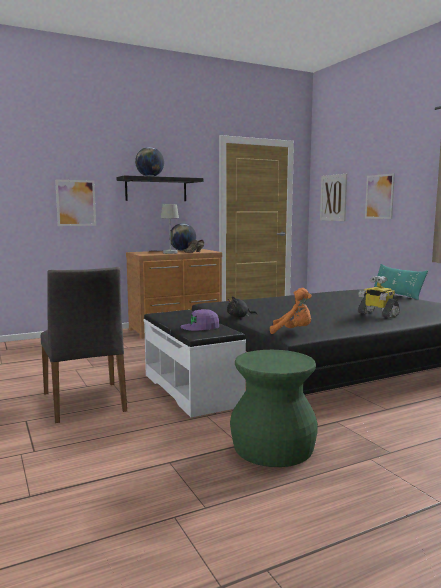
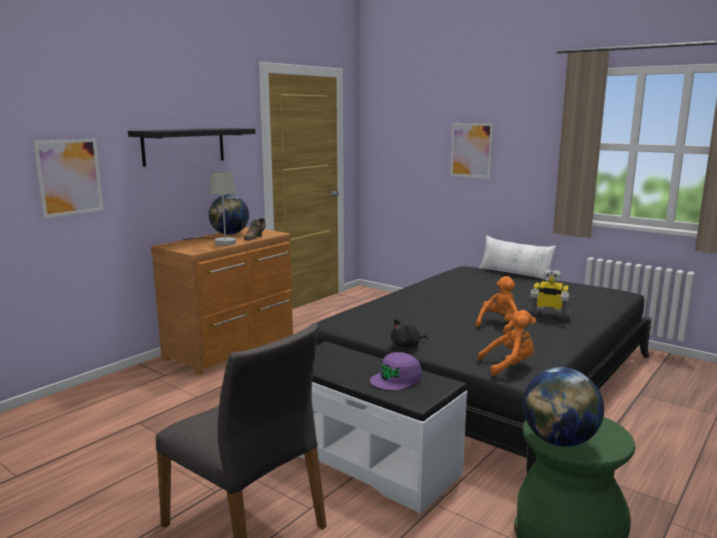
camera: 25 degrees left, 5 degrees up
globe [135,147,164,176] -> globe moved to [523,367,604,447]
picture [320,174,347,221] -> none
turquoise pillow [374,264,428,300] -> white pillow [479,235,556,281]
none -> orange plush toy [476,276,518,334]

